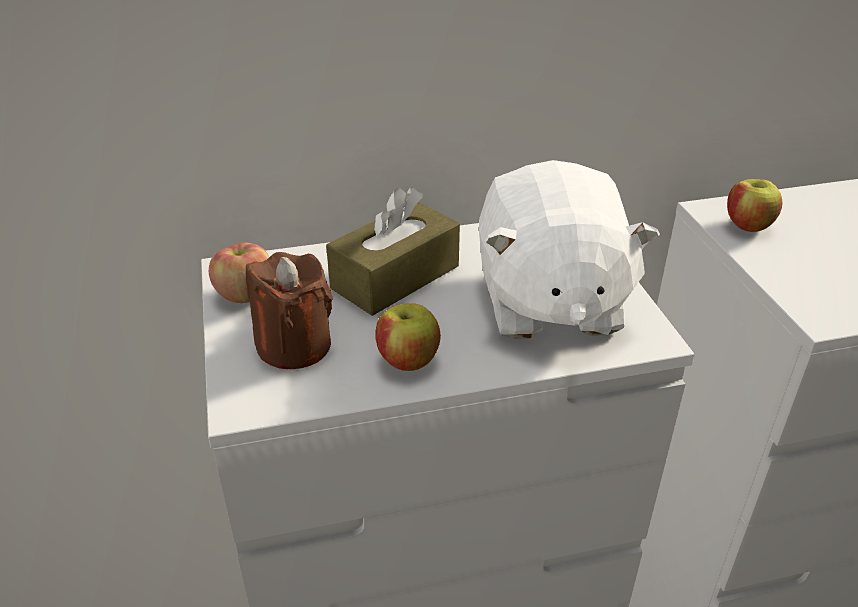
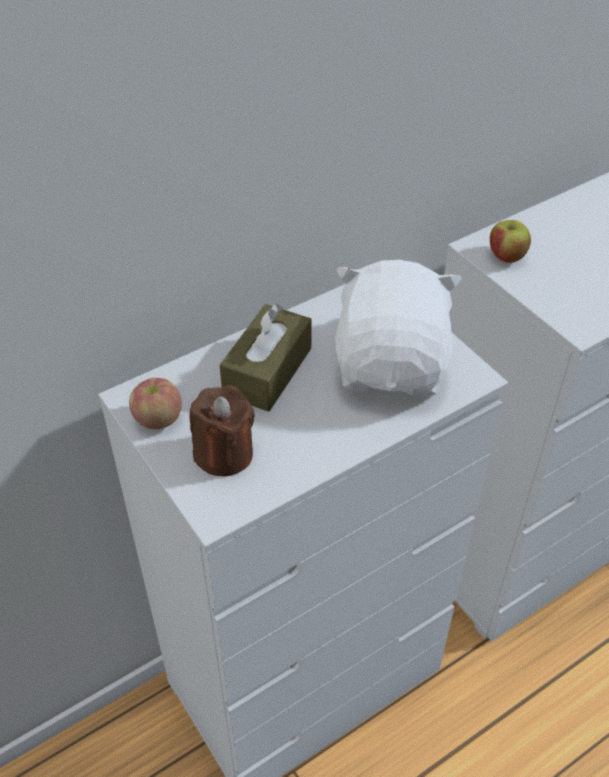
camera: 20 degrees left, 10 degrees up
apple [376,303,441,371] -> none
white plush toy [479,160,660,339] -> white plush toy turned 150 degrees counterclockwise [335,260,462,396]

